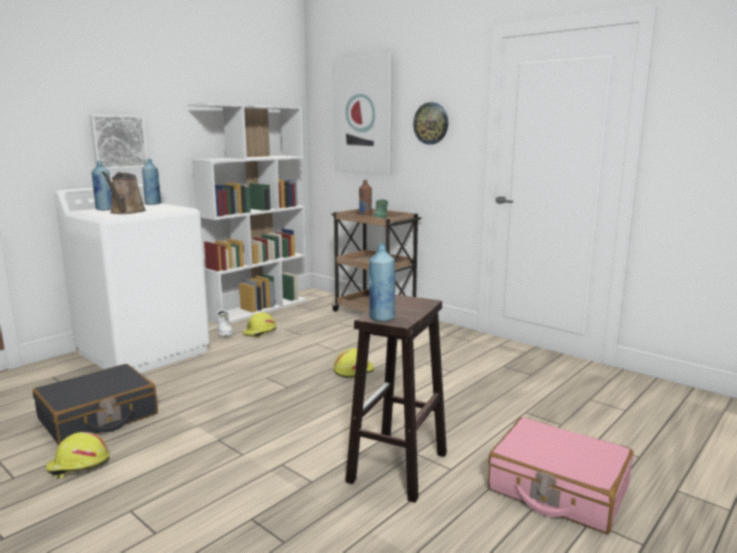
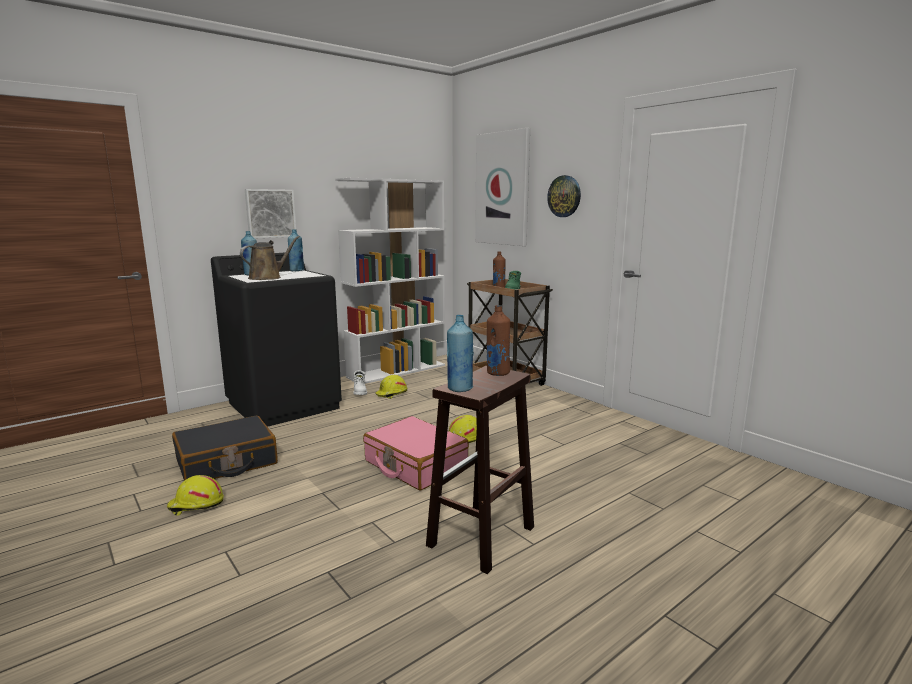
camera: 10 degrees right, 0 degrees up
white washing machine [54,184,210,373] -> black washing machine [211,253,342,427]
brown watering can [101,171,146,214] -> brown watering can turned 150 degrees counterclockwise [240,236,300,280]
pink suitcase [488,417,633,534] -> pink suitcase moved to [363,416,469,491]
none -> brown bottle [487,305,510,376]

